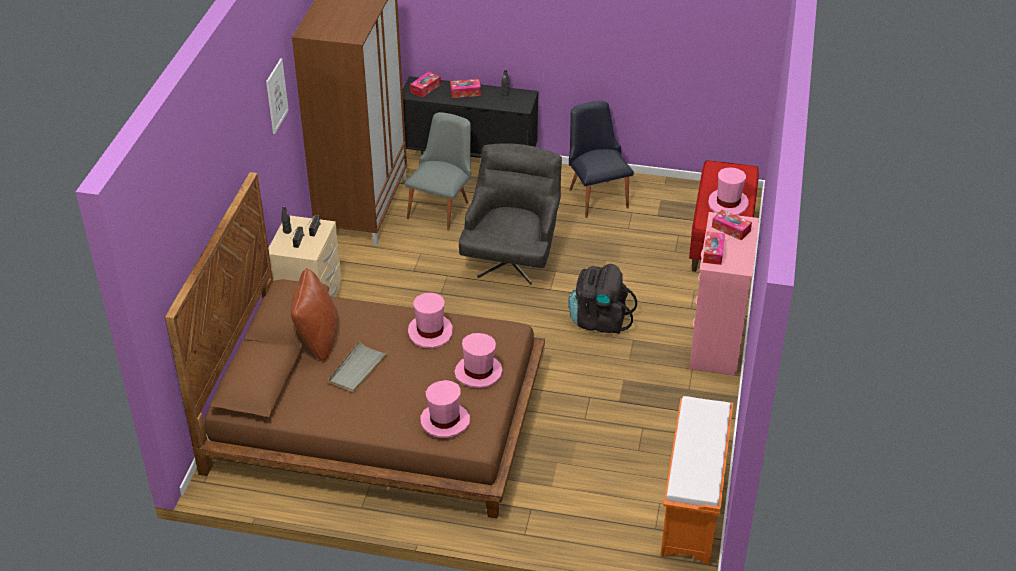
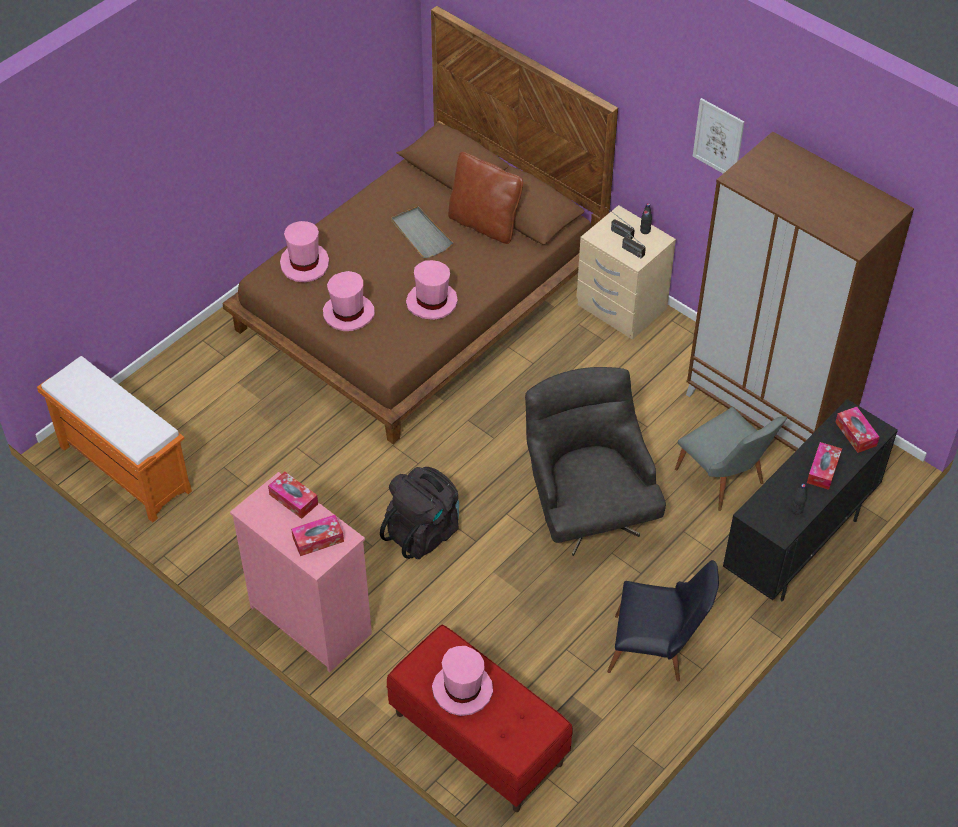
camera: 120 degrees right, 10 degrees up
grey armchair [459,143,562,285] -> grey armchair turned 150 degrees counterclockwise [525,367,666,556]

